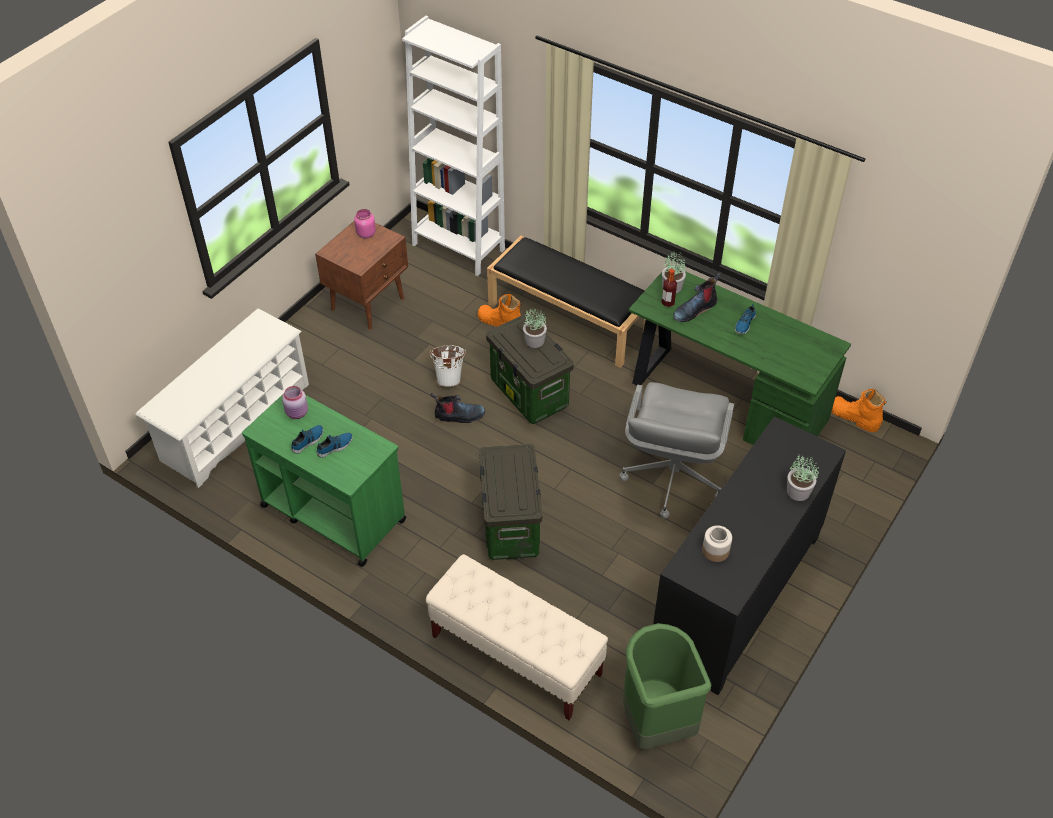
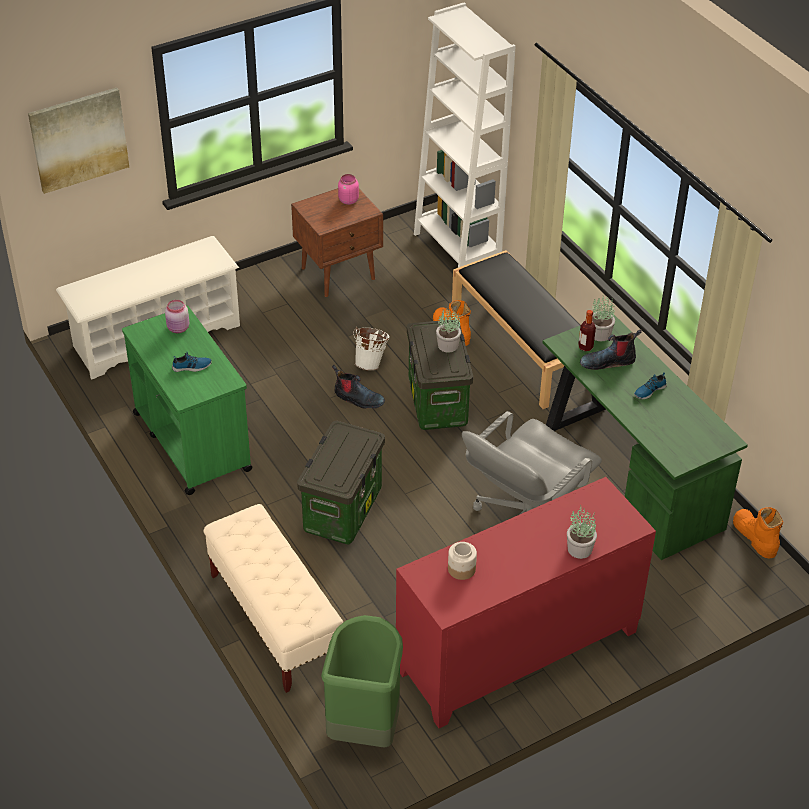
camera: 25 degrees right, 5 degrees down
shoe [291,425,323,454] -> none
black cabinet [653,416,846,695] -> red cabinet [396,477,656,728]
none -> picture [28,87,129,194]

